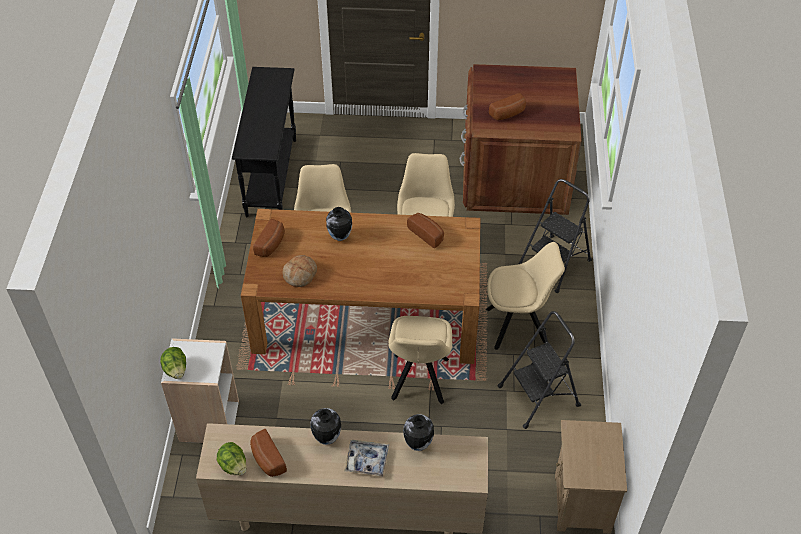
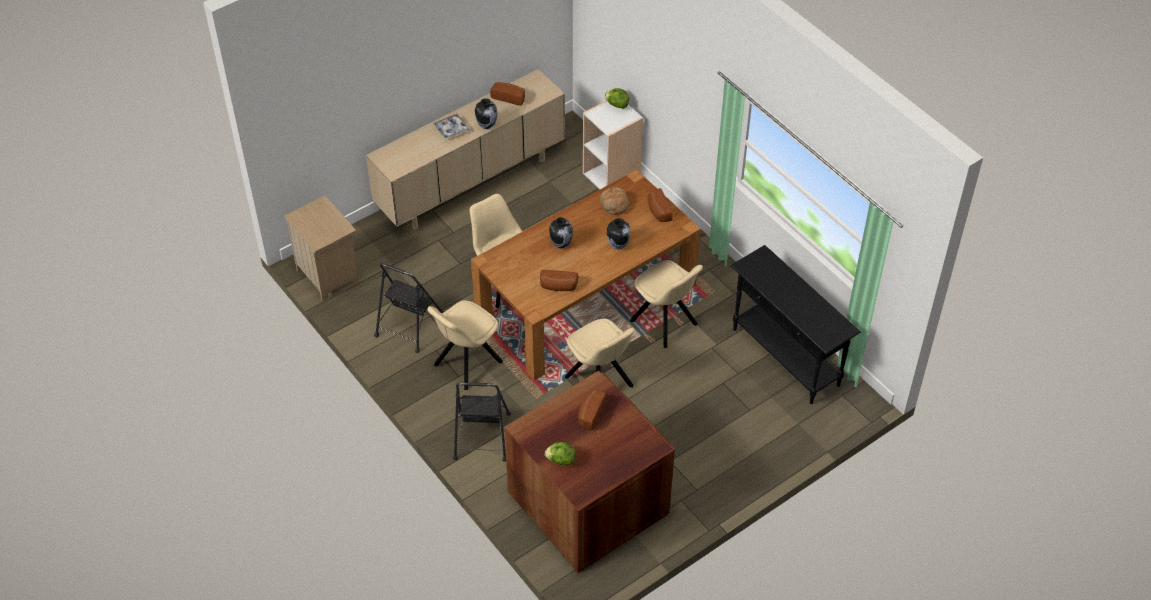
camera: 140 degrees right, 0 degrees up
lettuce [217,442,247,475] -> lettuce moved to [545,442,575,465]
vase [404,414,434,451] -> vase moved to [549,217,573,248]

